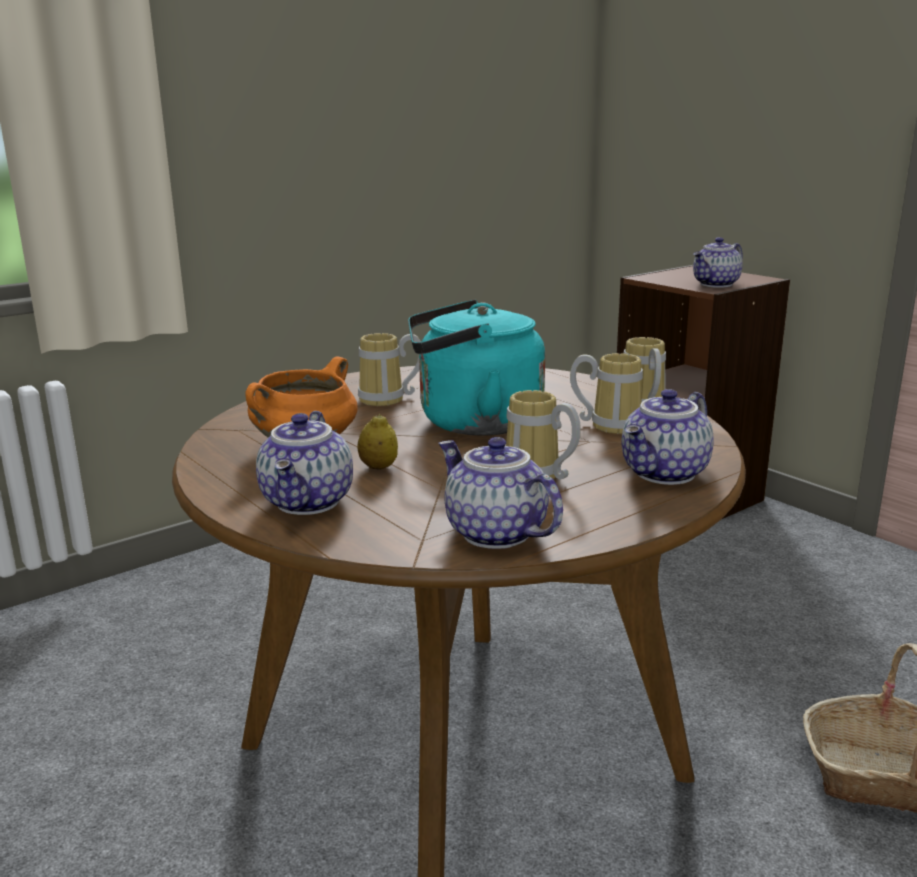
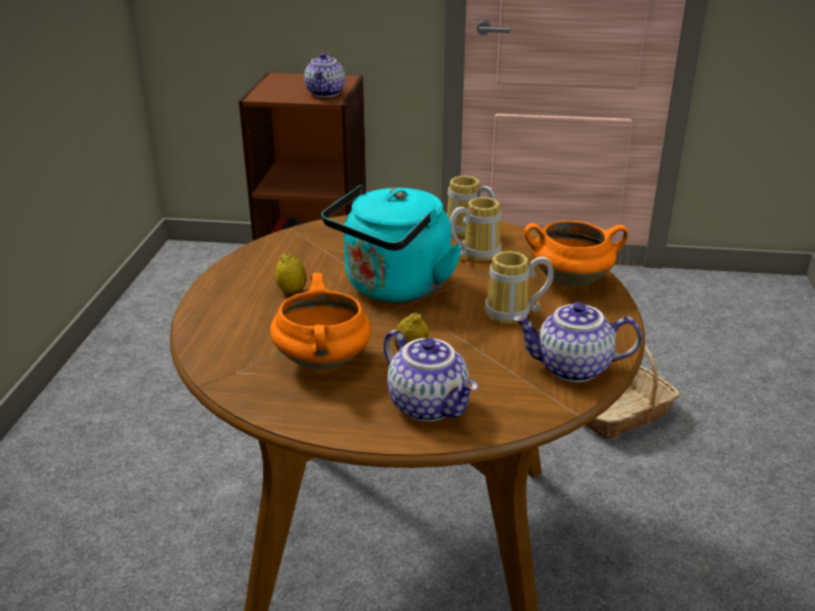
camera: 45 degrees left, 10 degrees up
mug [358,333,421,406] -> lemon [275,252,307,294]
teapot [621,389,714,485] -> orange cooking pot [524,221,628,288]

